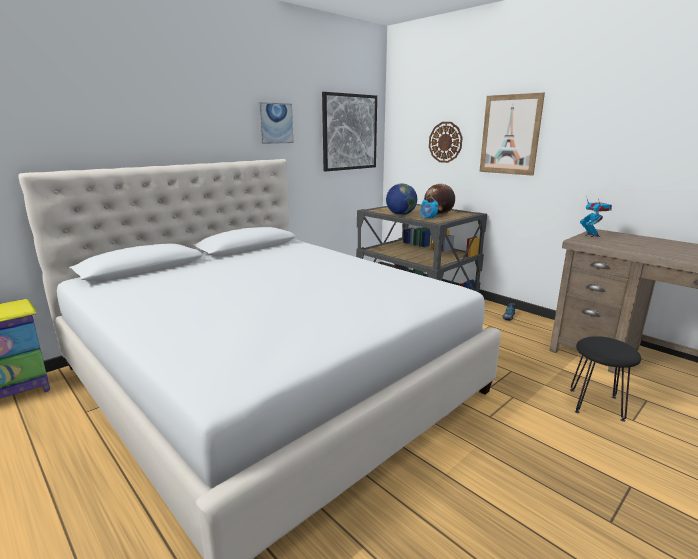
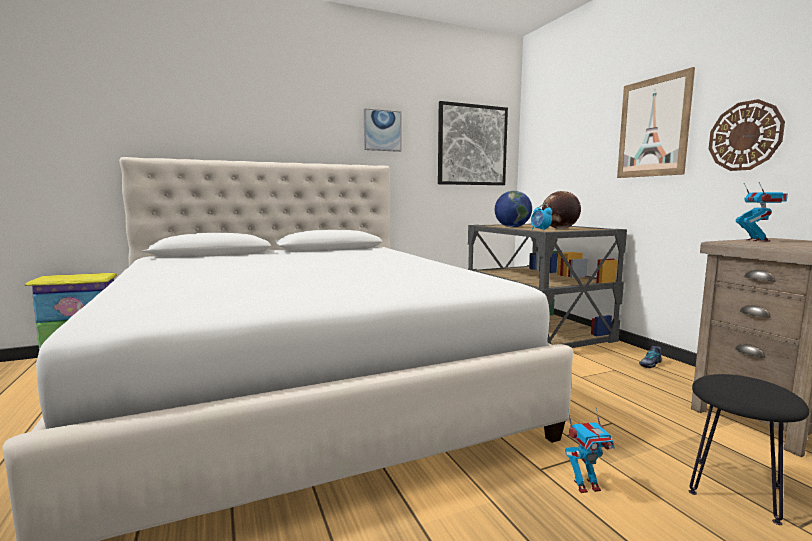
camera: 20 degrees right, 10 degrees down
wall clock [429,122,463,163] -> wall clock moved to [709,99,785,171]
none -> toy robot [565,408,614,493]

